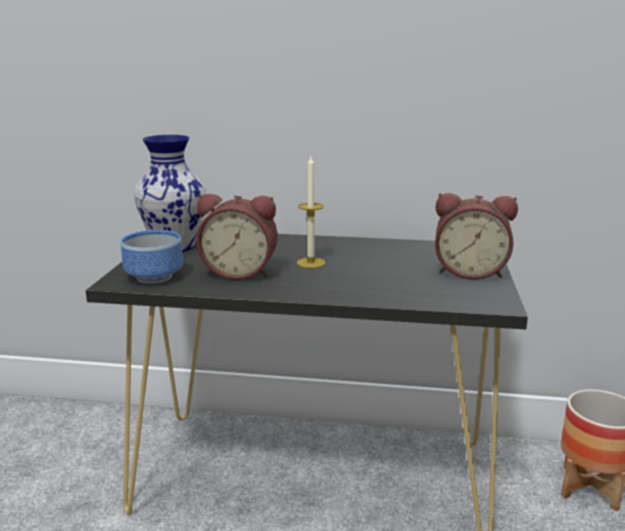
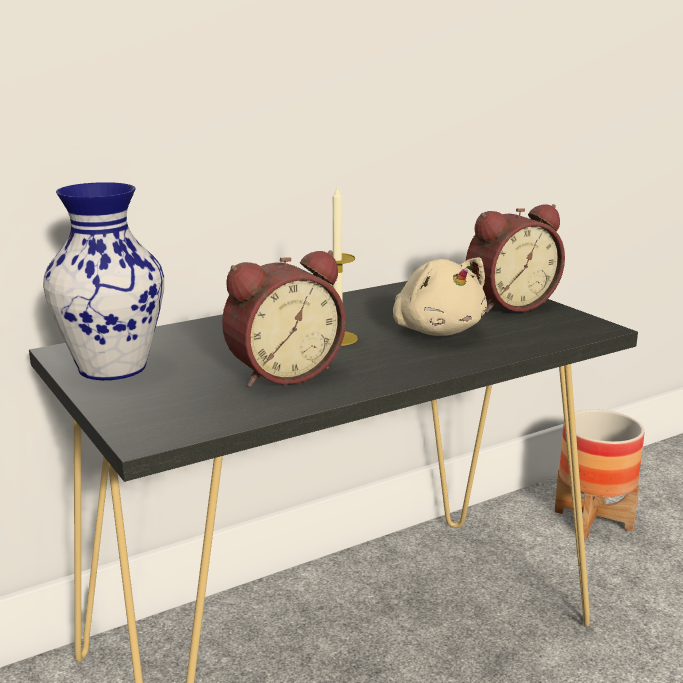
camera: 40 degrees left, 0 degrees up
bowl [121,230,183,284] -> none
none -> beige plush toy [393,258,487,336]

